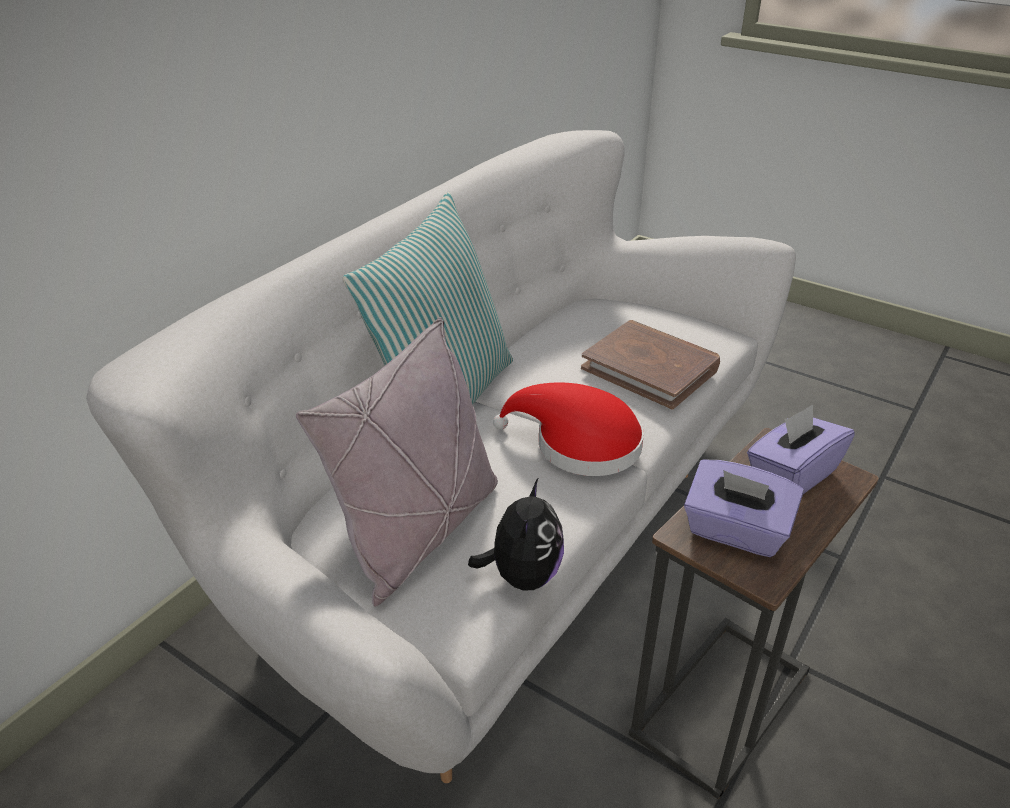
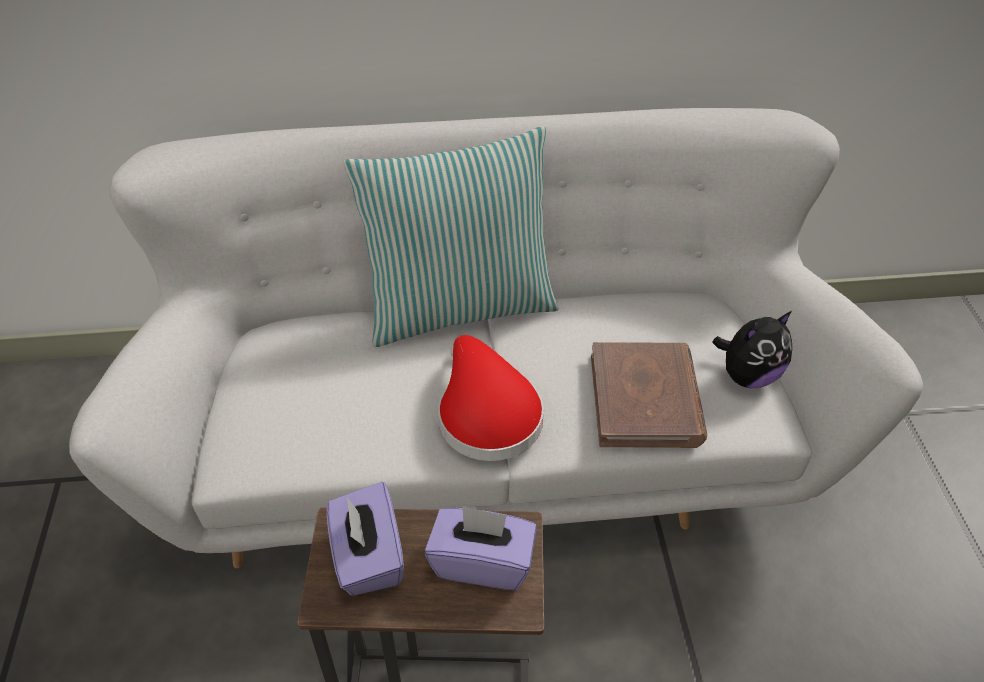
camera: 50 degrees right, 10 degrees up
purple pillow [296,317,498,607] -> none
plush toy [468,477,564,591] -> plush toy moved to [713,311,792,388]

